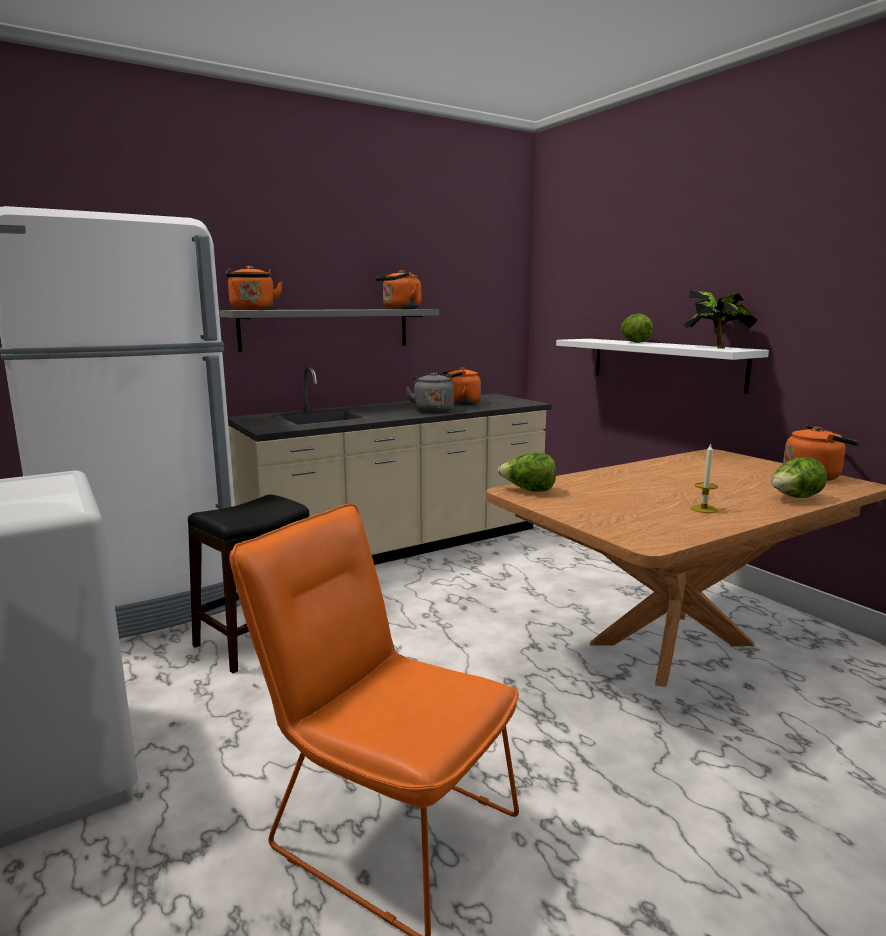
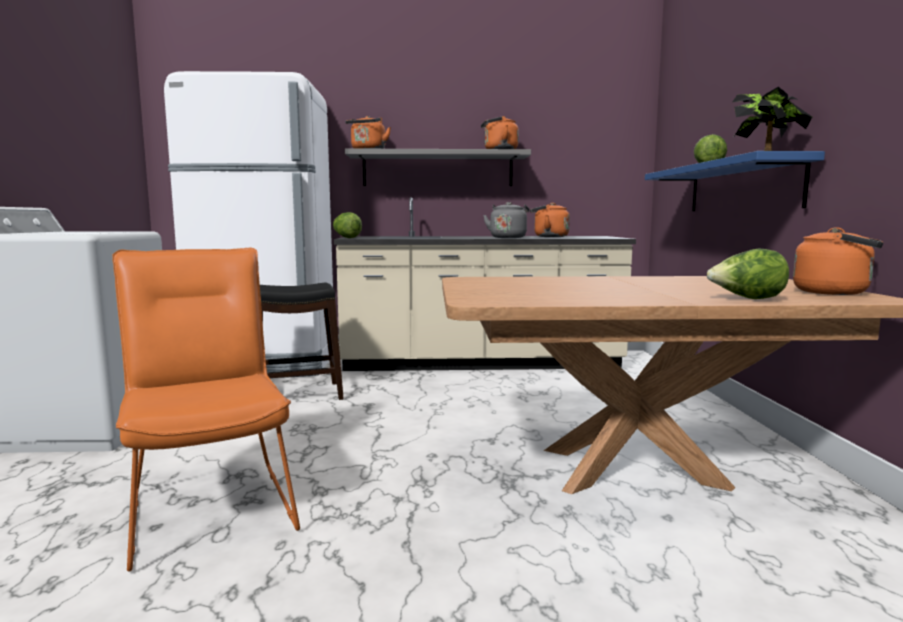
camera: 30 degrees right, 5 degrees down
lettuce [498,452,556,492] -> lettuce moved to [333,212,362,238]
white shelf [556,339,769,394] -> blue shelf [645,151,825,211]
candle [691,443,718,513] -> none

